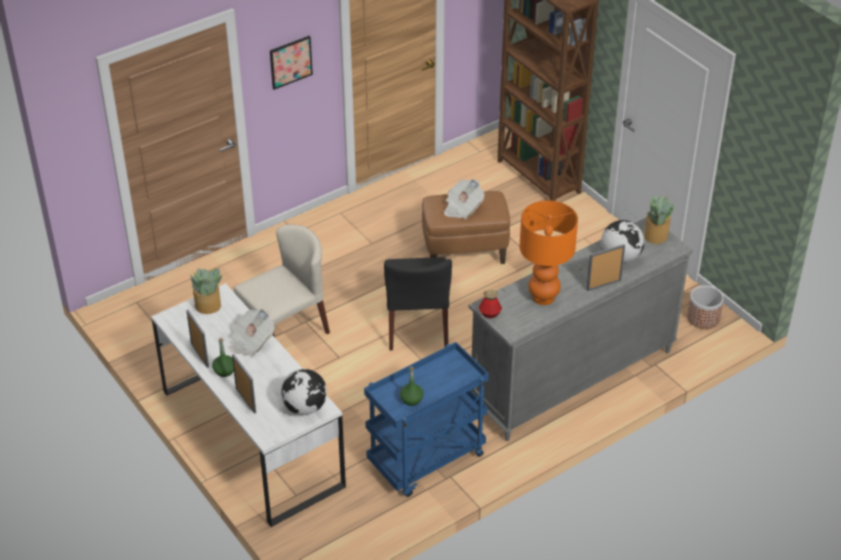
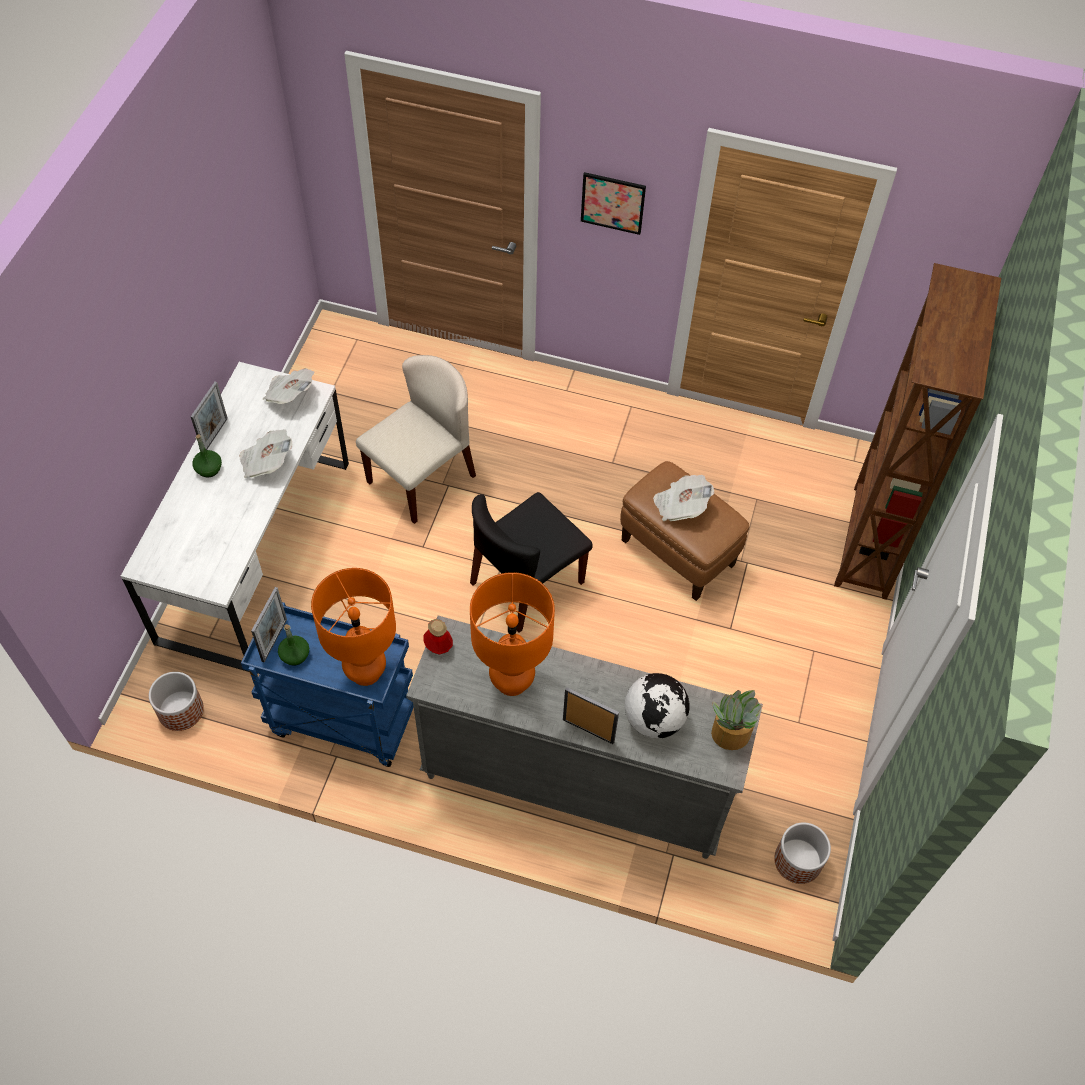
camera: 50 degrees right, 15 degrees up
potted plant [190,268,222,314] -> newspaper [262,368,315,404]
picture frame [232,354,256,414] -> picture frame moved to [251,587,287,662]
beige chair [234,225,330,336] -> beige chair turned 60 degrees counterclockwise [356,355,476,524]
globe [281,369,327,415] -> none
none -> planter [149,672,204,731]
none -> orange table lamp [311,568,396,686]

